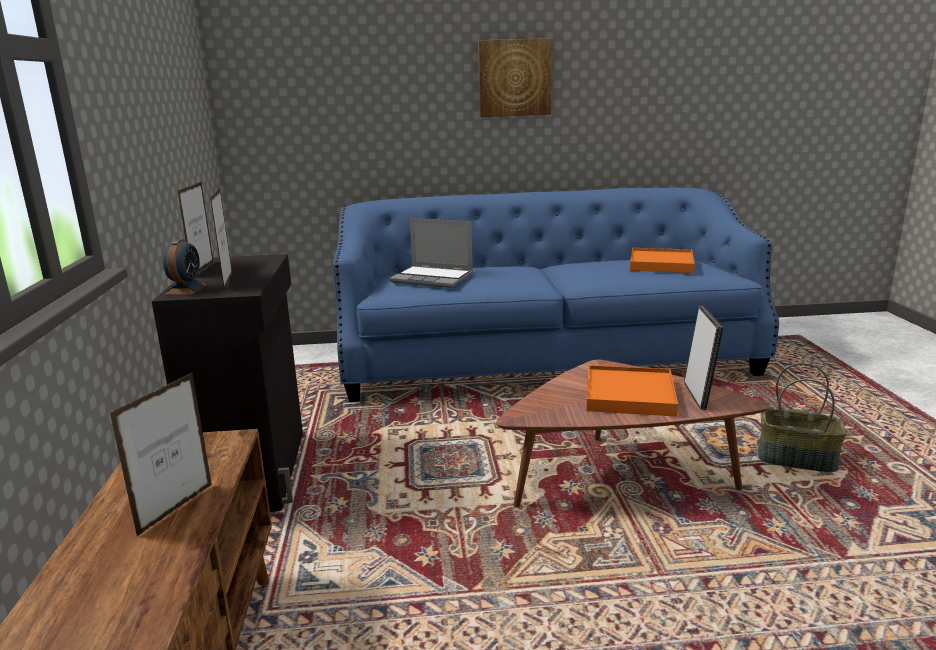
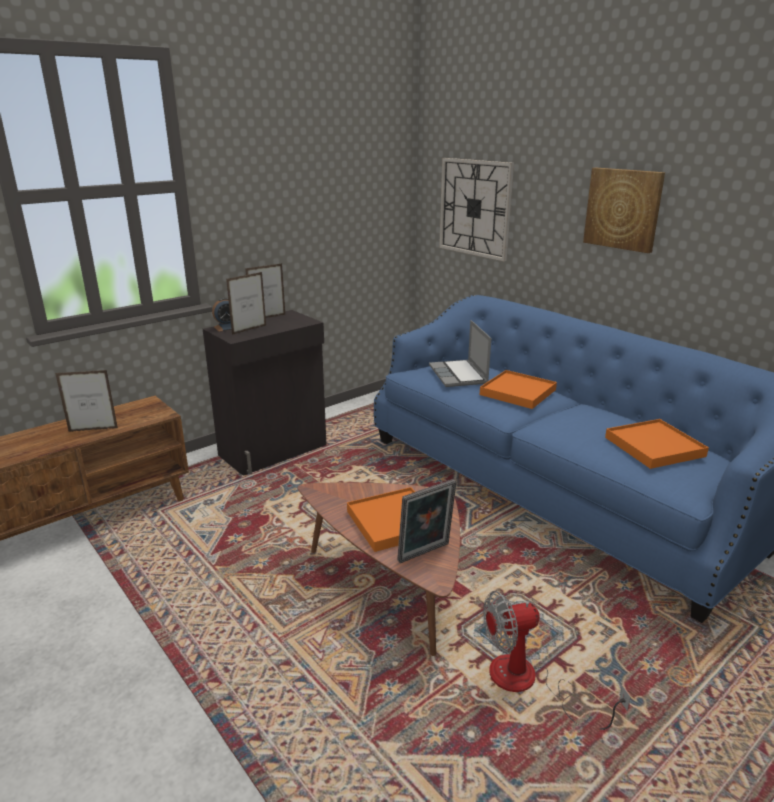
camera: 55 degrees right, 5 degrees up
basket [758,363,847,472] -> fan [483,591,631,730]
none -> wall clock [439,158,514,261]
none -> orange tray [480,370,557,409]

